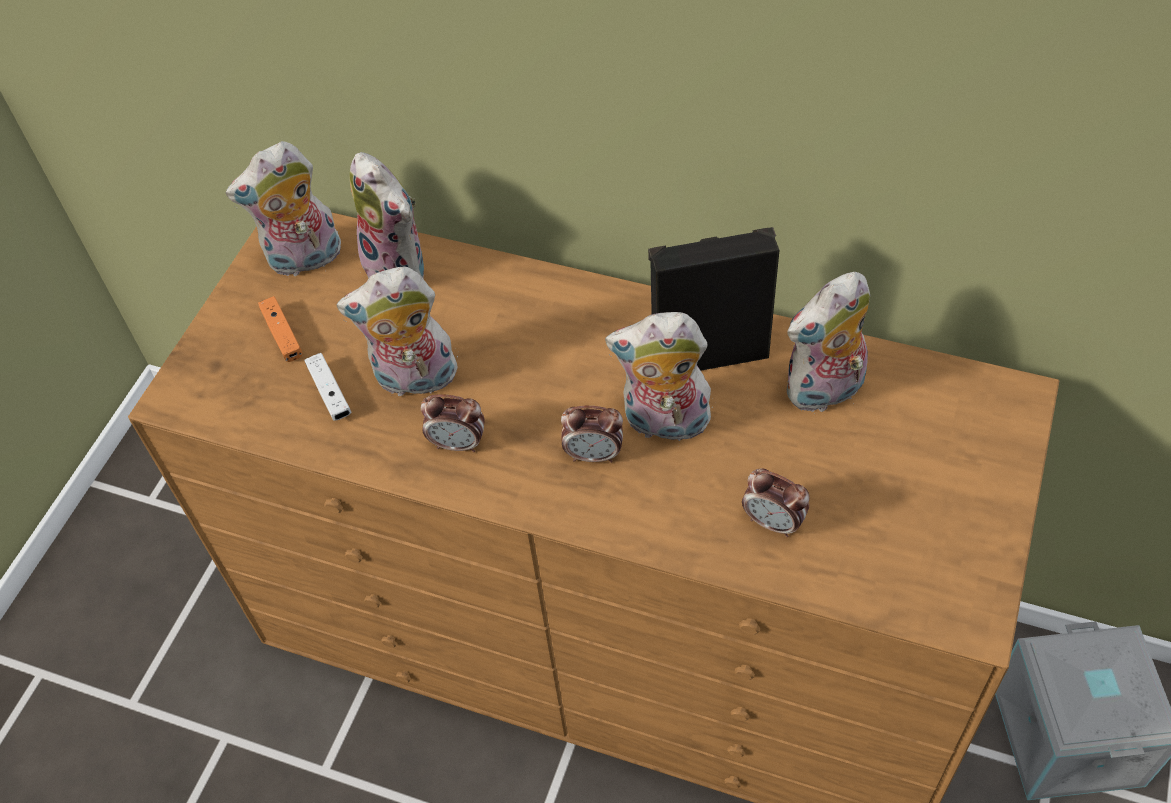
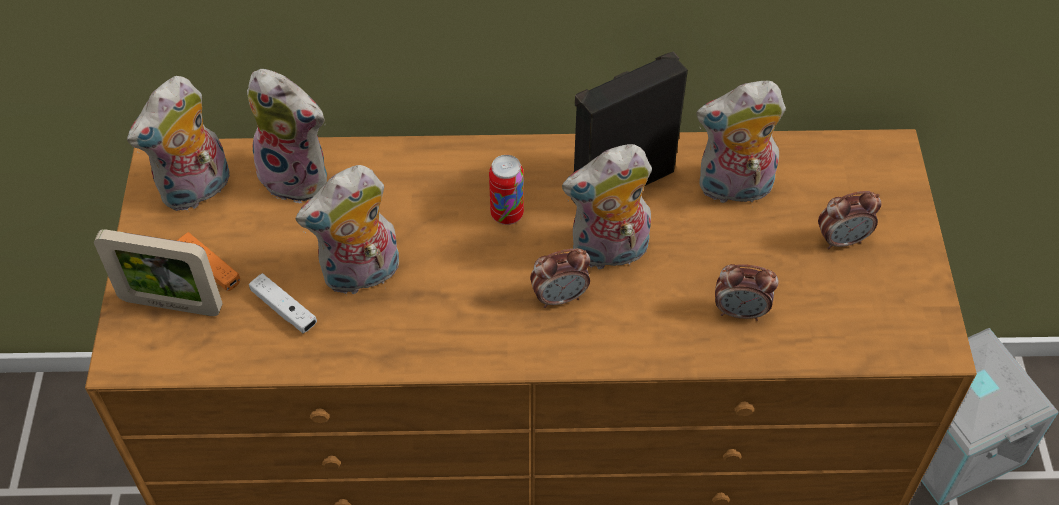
camera: 25 degrees left, 0 degrees up
alarm clock [421,394,485,452] -> alarm clock moved to [818,191,882,249]
plush toy [787,272,870,414] -> plush toy turned 45 degrees clockwise [696,81,786,207]
none -> picture frame [94,229,222,316]
none -> can [489,155,524,225]

